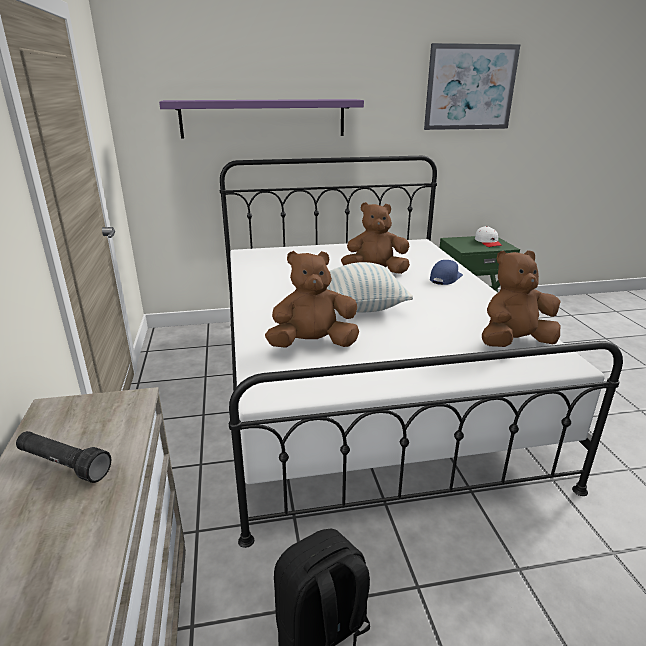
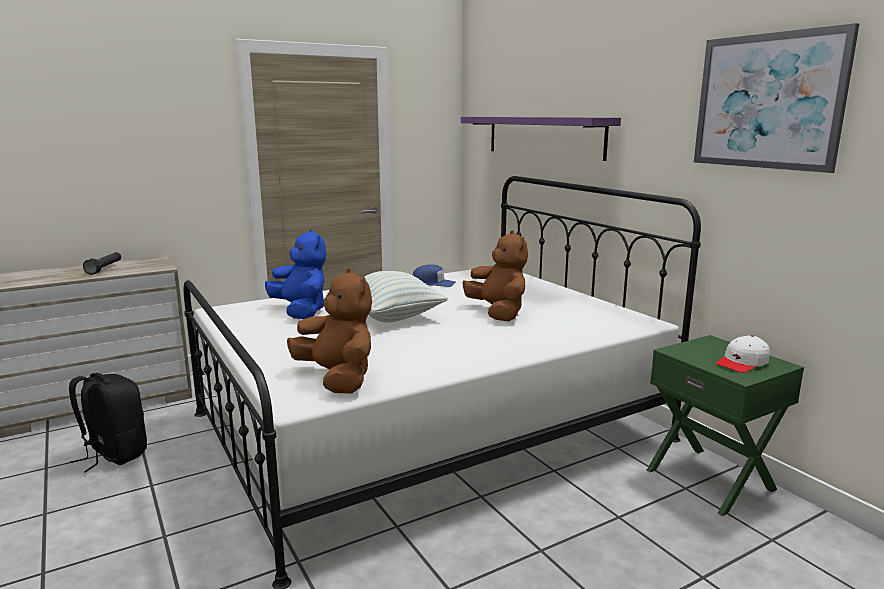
camera: 70 degrees right, 10 degrees down
brown plush toy [265,251,359,348] -> blue plush toy [265,229,326,319]
blue cap [430,260,463,285] -> blue cap moved to [413,264,455,287]

